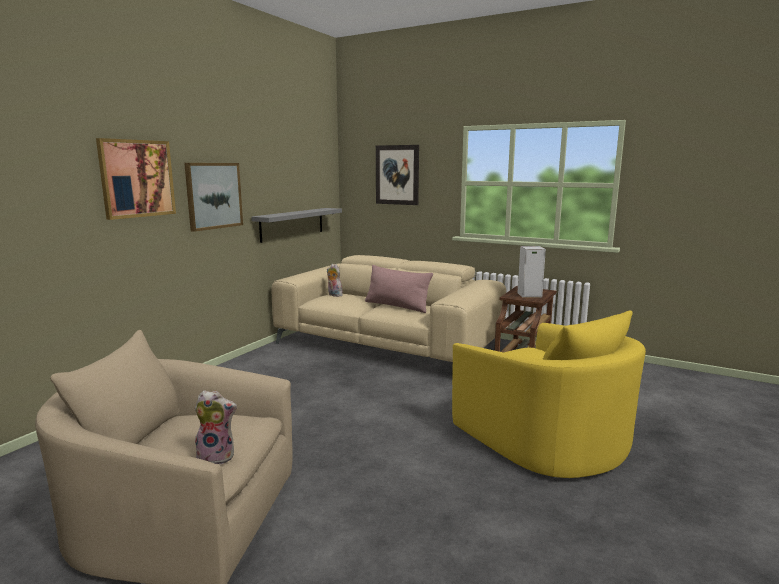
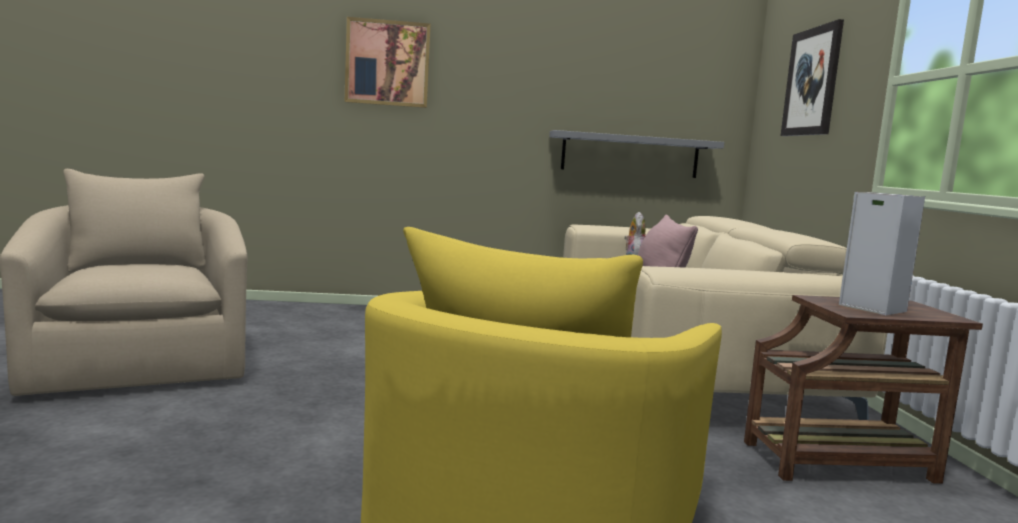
camera: 55 degrees right, 5 degrees down
picture [184,163,243,232] -> none
plush toy [195,390,237,464] -> none

